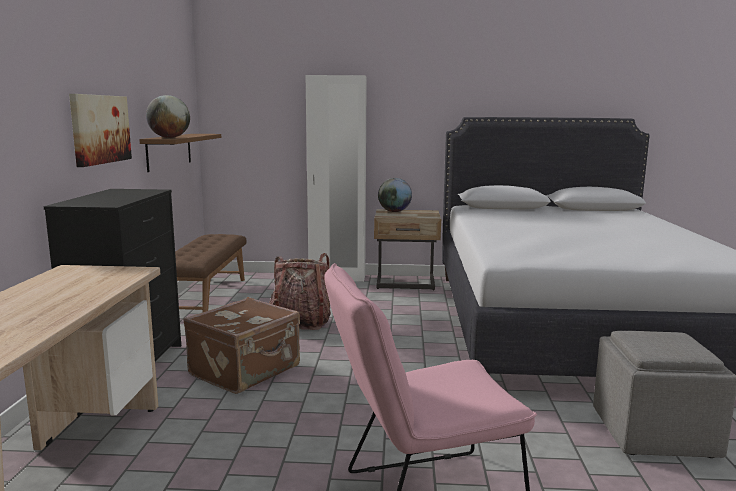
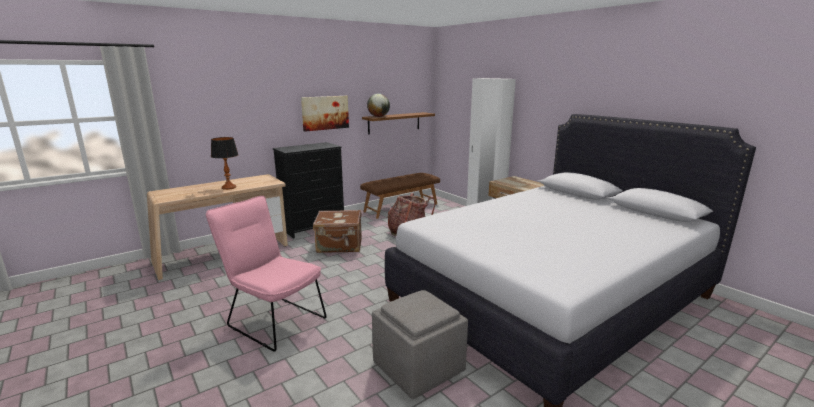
camera: 50 degrees right, 5 degrees up
globe [378,178,412,212] -> none
none -> table lamp [211,137,239,190]

